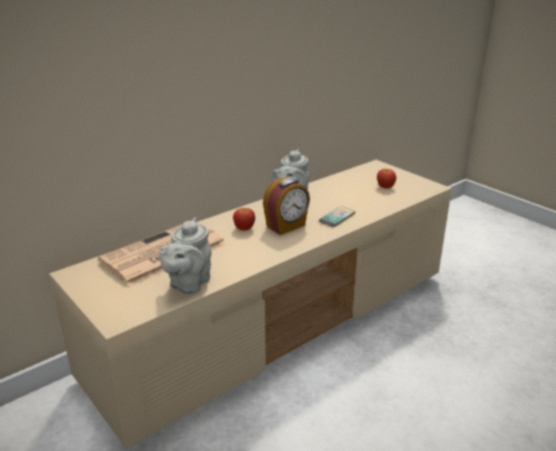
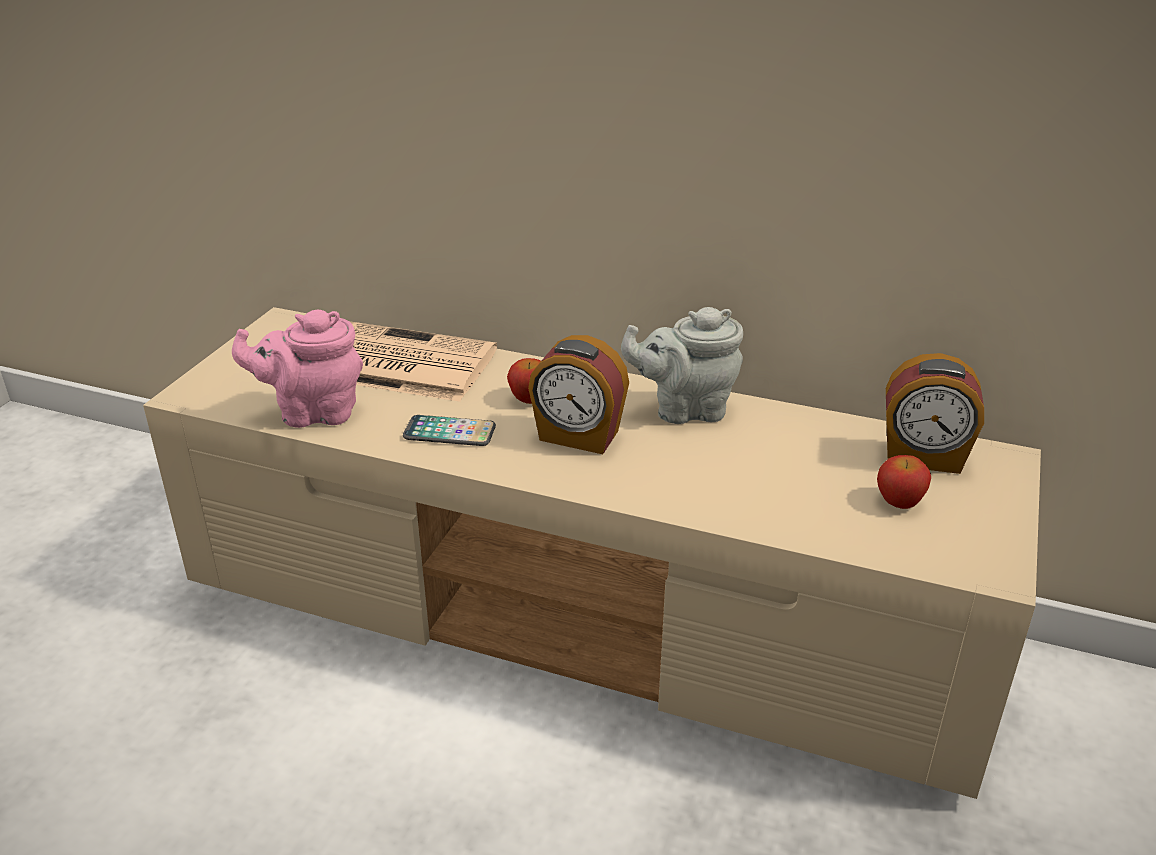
camera: 60 degrees right, 5 degrees up
grey teapot [159,218,211,295] -> pink teapot [232,310,363,428]
phone [319,207,355,227] -> phone moved to [403,415,496,446]
none -> alarm clock [886,353,984,474]

